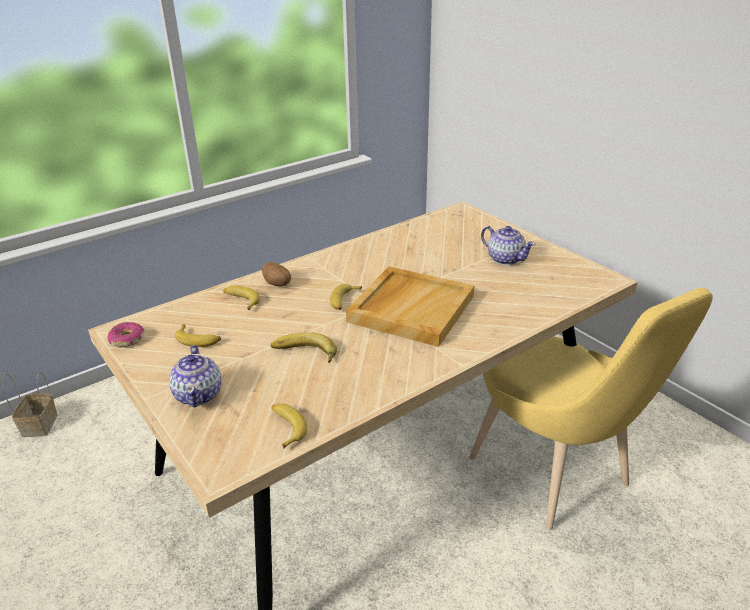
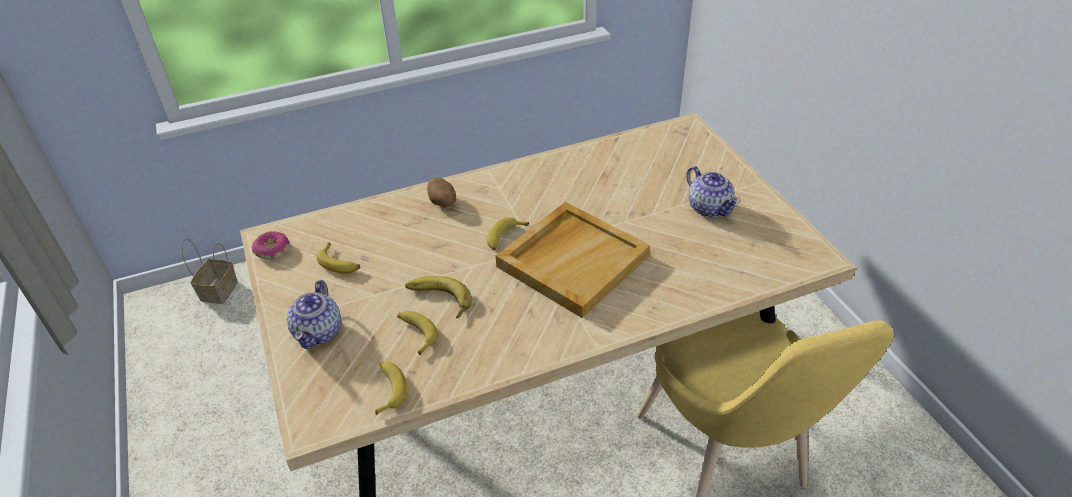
camera: 15 degrees right, 10 degrees up
banana [223,285,260,310] -> banana moved to [397,311,438,356]

